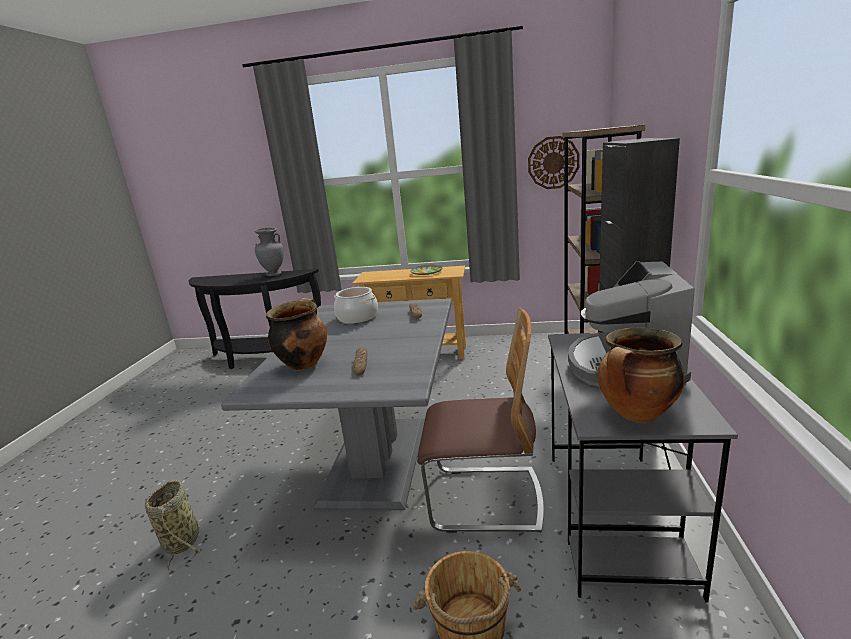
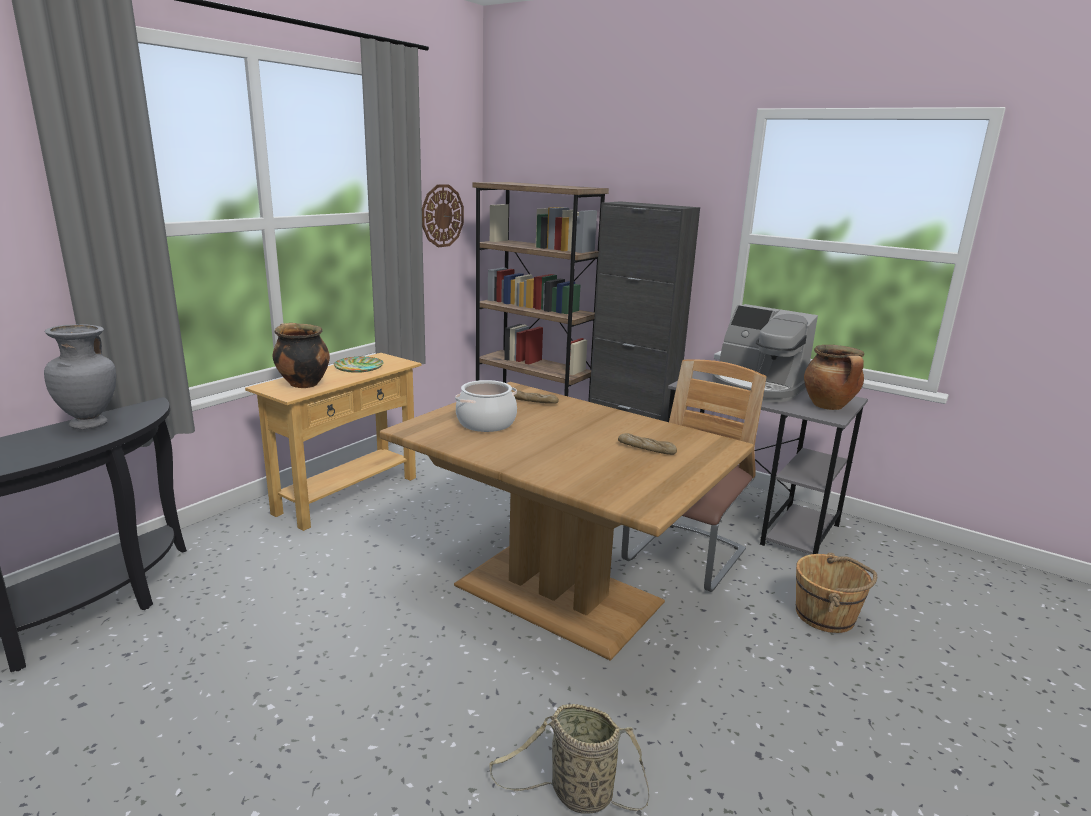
camera: 65 degrees left, 0 degrees up
grey dining table [221,298,452,510] -> brown dining table [380,382,754,661]
cooking pot [266,298,327,371] -> cooking pot moved to [273,323,330,388]

